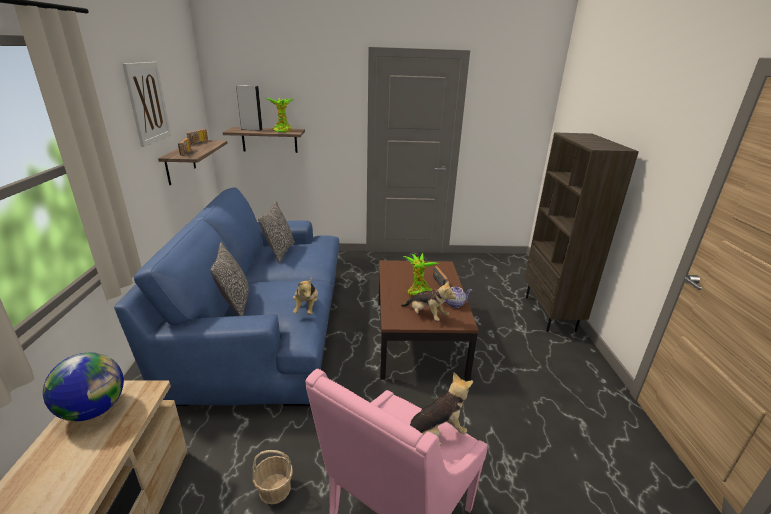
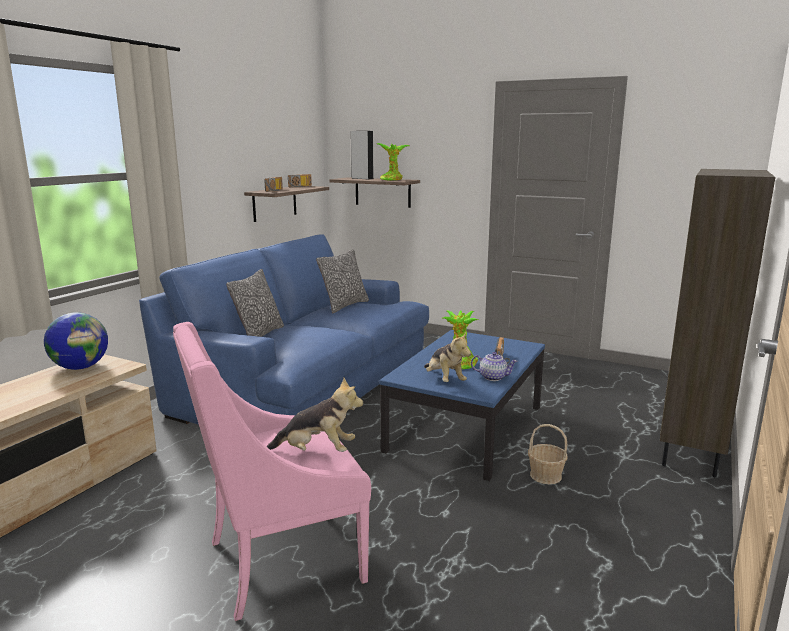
camera: 30 degrees right, 10 degrees down
picture [122,62,171,147] -> none
basket [253,450,293,504] -> basket moved to [528,424,567,484]
plush toy [293,278,318,315] -> none
brown coffee table [378,260,479,380] -> blue coffee table [379,330,545,481]

